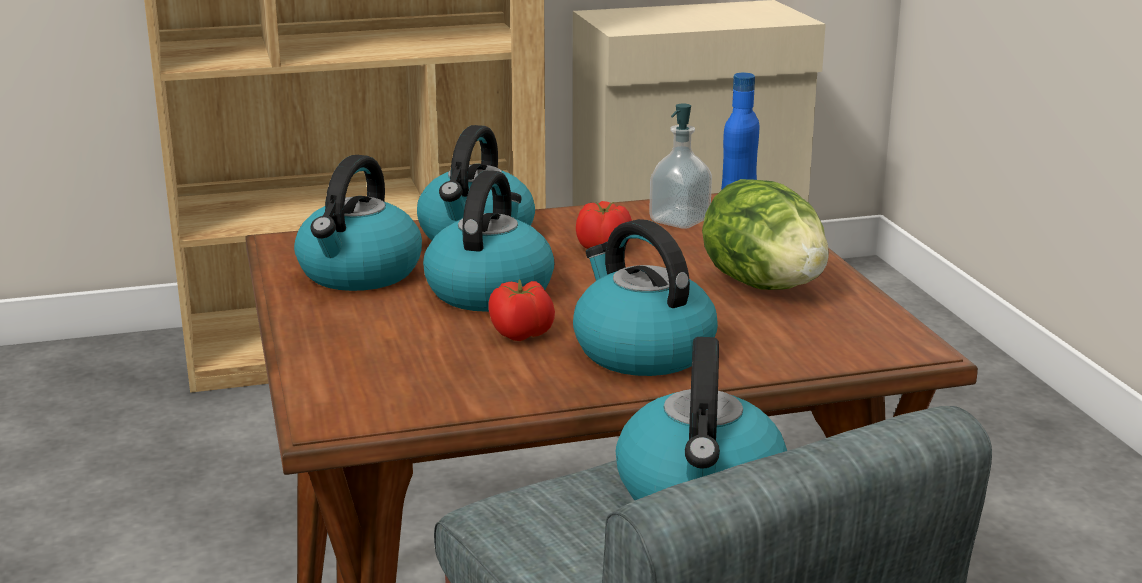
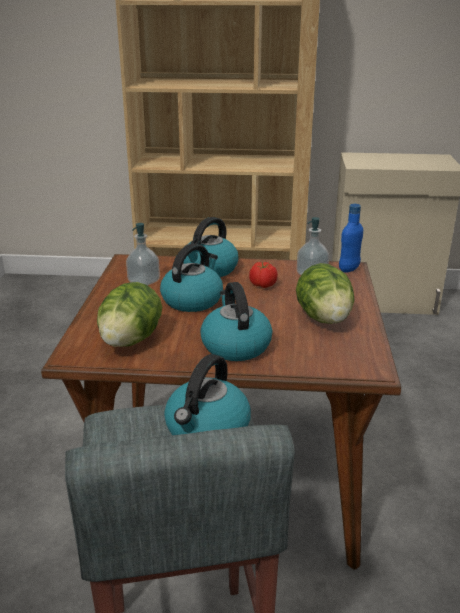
camera: 20 degrees right, 5 degrees up
kettle [294,155,422,291] -> soap dispenser [126,223,160,285]
tomato [488,279,555,341] -> none
none -> lettuce [97,282,162,347]

